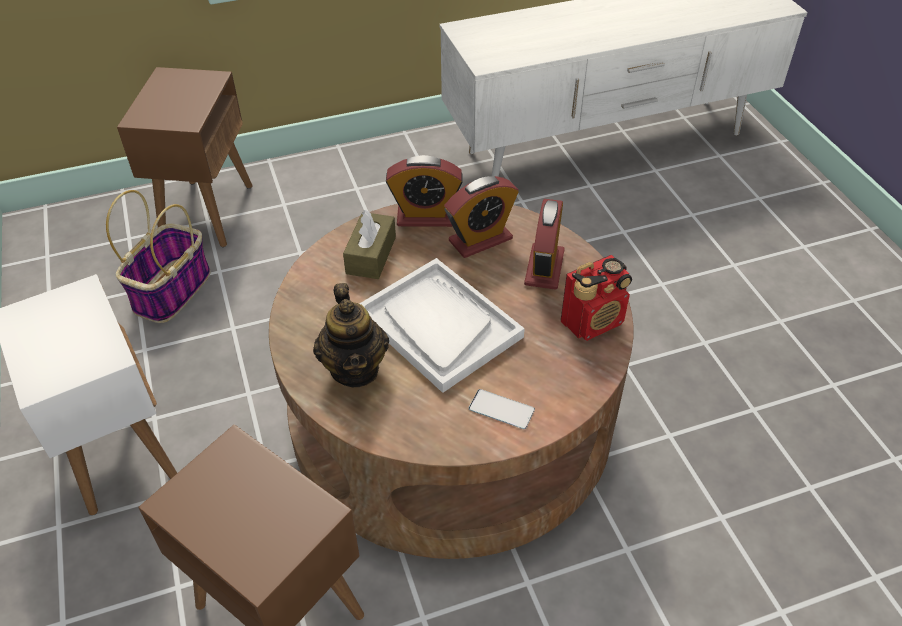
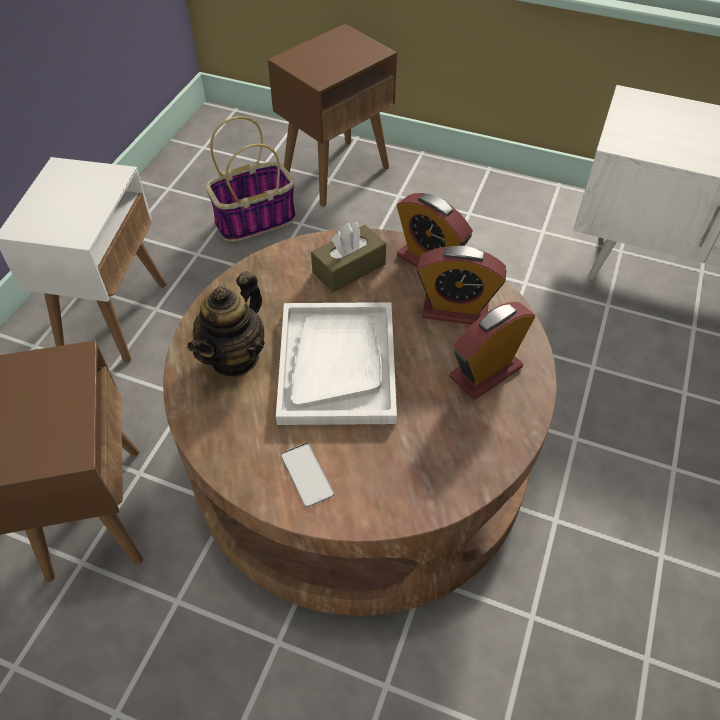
camera: 40 degrees right, 5 degrees up
radio [561,255,632,341] -> none

